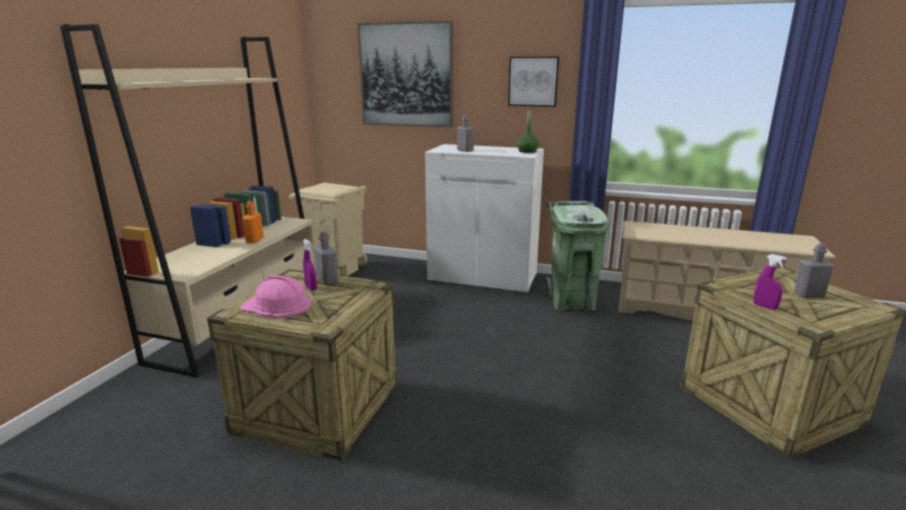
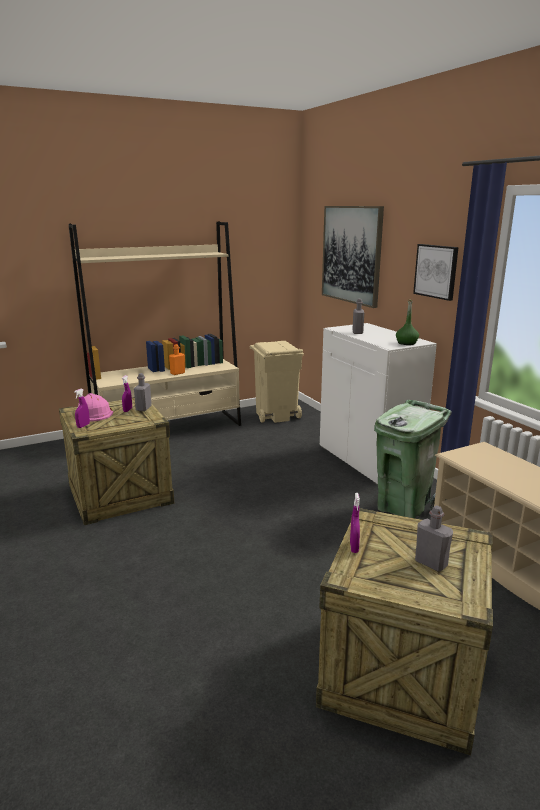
camera: 45 degrees right, 0 degrees up
none -> purple spray bottle [74,389,90,428]

